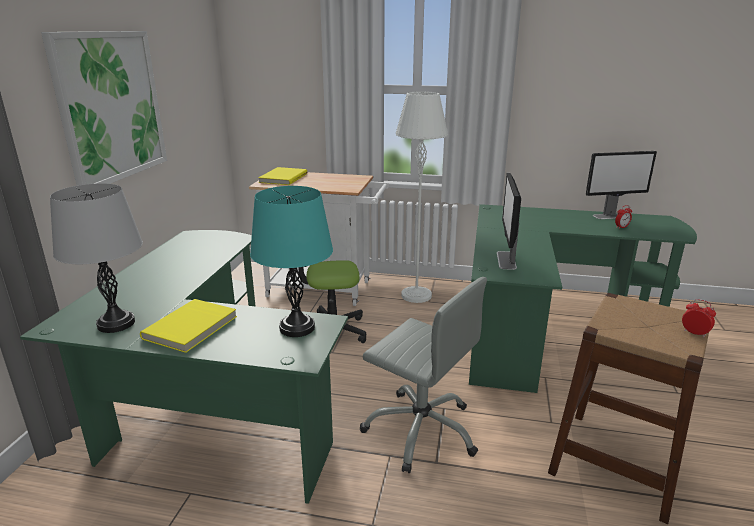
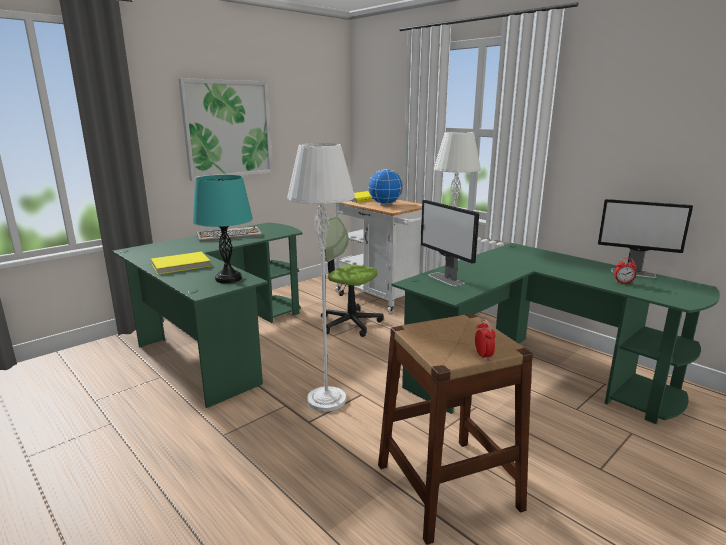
camera: 35 degrees right, 5 degrees down
grey table lamp [50,183,143,333] -> none
grey office chair [360,277,487,473] -> white floor lamp [287,143,355,412]
monitor [497,173,521,270] -> monitor turned 75 degrees counterclockwise [421,200,479,287]
none -> keyboard [197,226,262,242]
none -> globe [368,169,403,205]

